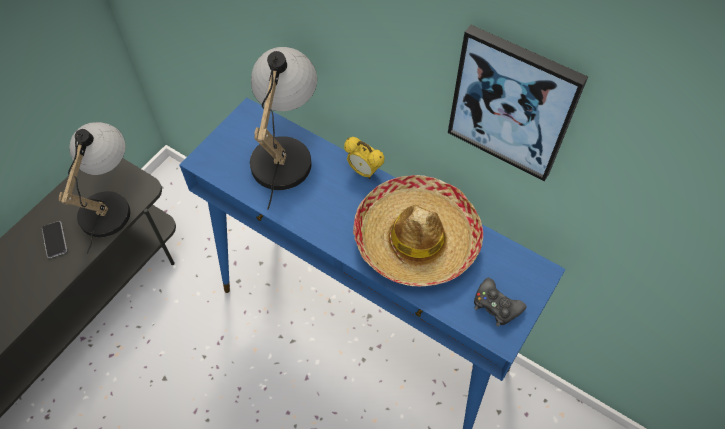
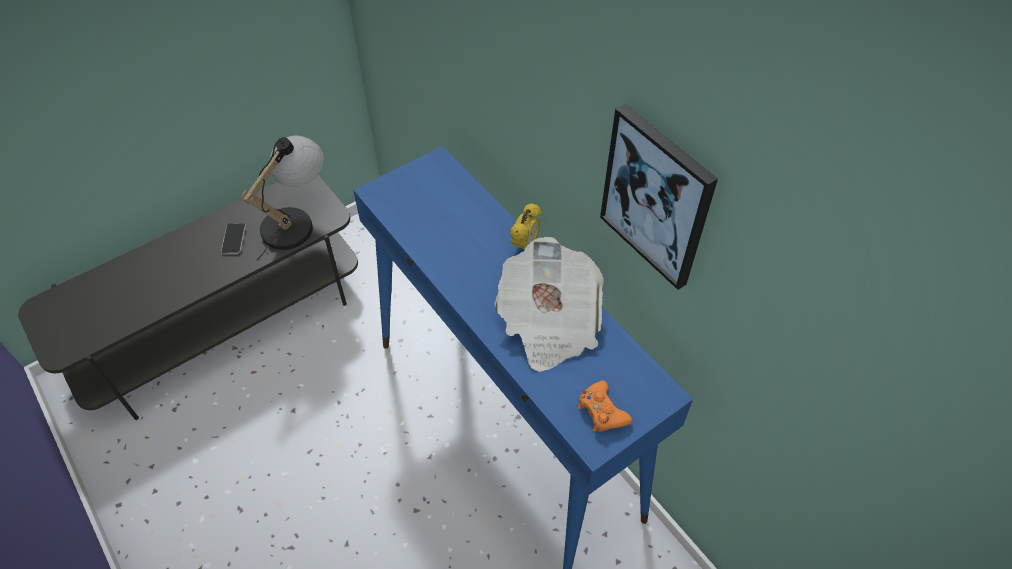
camera: 20 degrees right, 5 degrees down
table lamp [250,47,317,210] -> none
alarm clock [344,137,385,179] -> alarm clock turned 120 degrees counterclockwise [510,203,541,250]
hat [353,175,483,286] -> newspaper [494,237,604,372]
black game controller [474,278,526,327] -> orange game controller [577,380,632,432]

